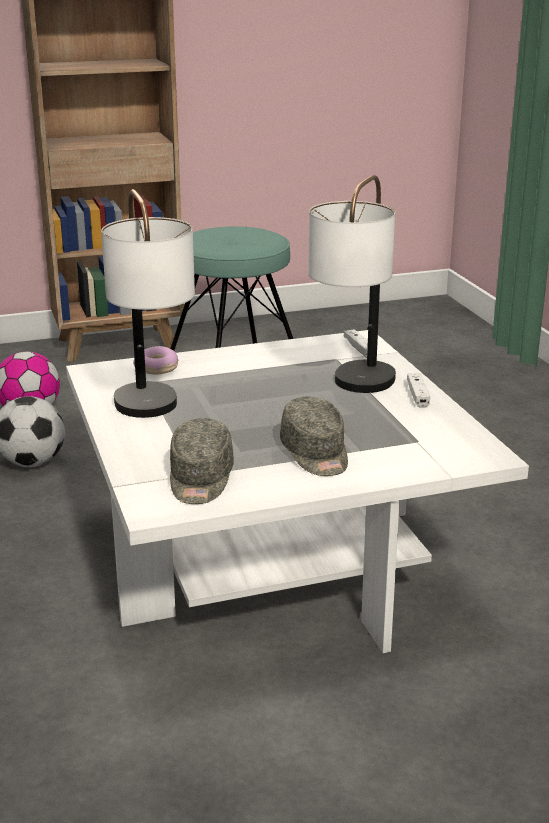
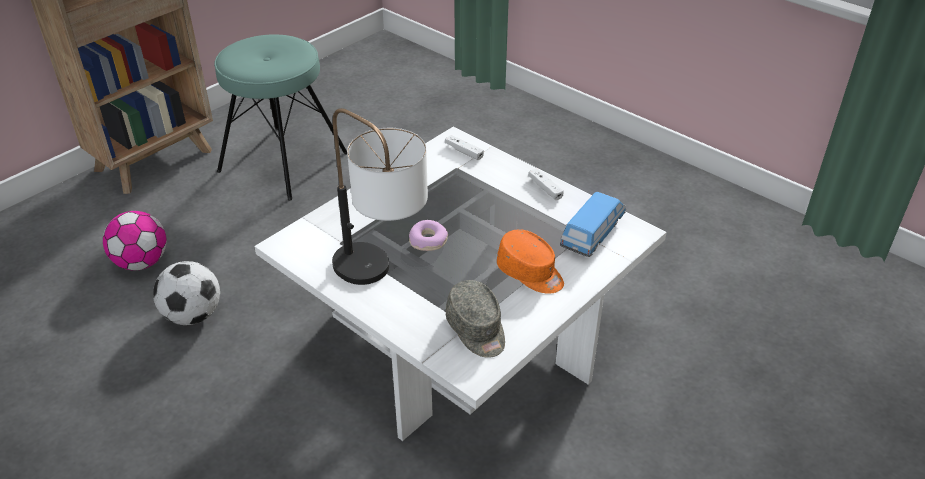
camera: 30 degrees left, 15 degrees up
donut [133,346,178,374] -> donut moved to [409,220,448,251]
grey cap [280,397,348,476] -> orange cap [497,229,564,294]
table lamp [308,175,396,393] -> none
none -> toy car [560,192,626,257]

